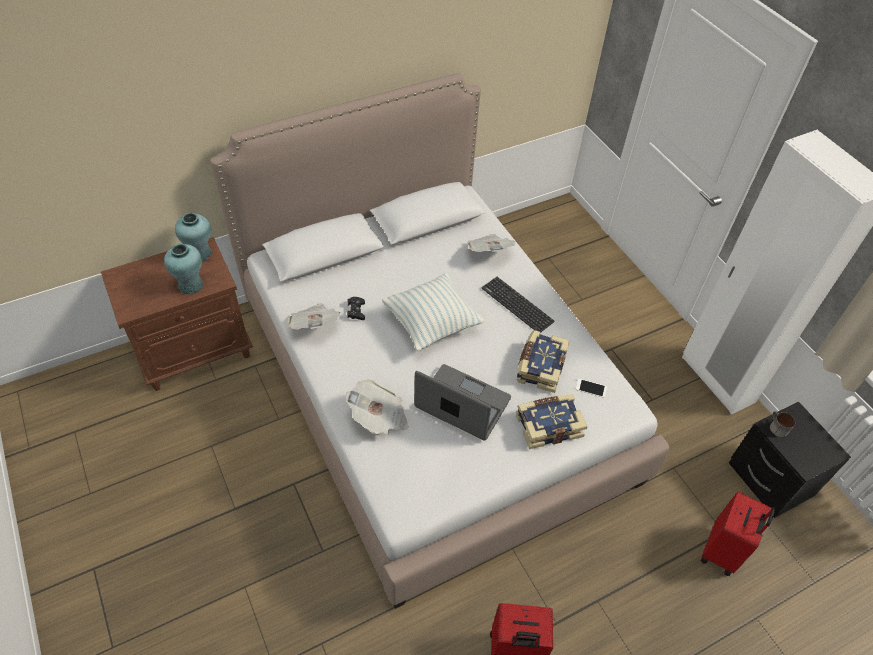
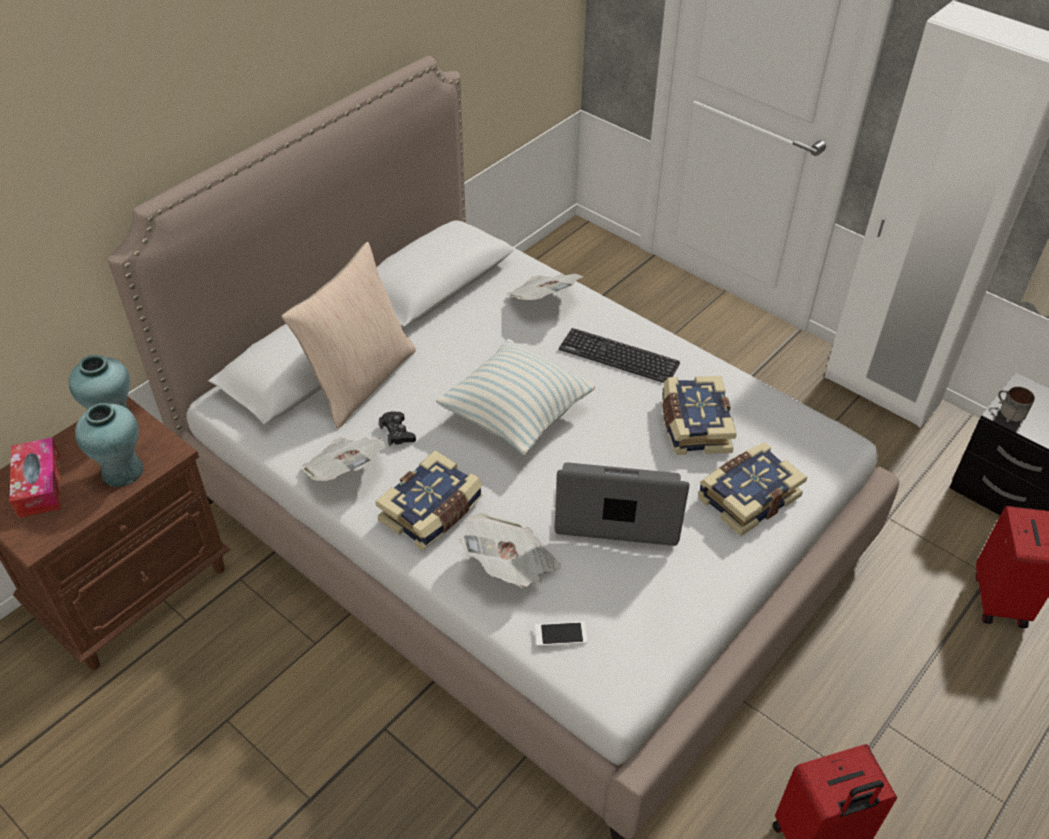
camera: 20 degrees left, 5 degrees down
phone [576,379,607,398] -> phone moved to [535,621,587,646]
none -> tissue box [10,437,61,518]
none -> beige pillow [281,242,416,428]
none -> book [375,450,482,550]

